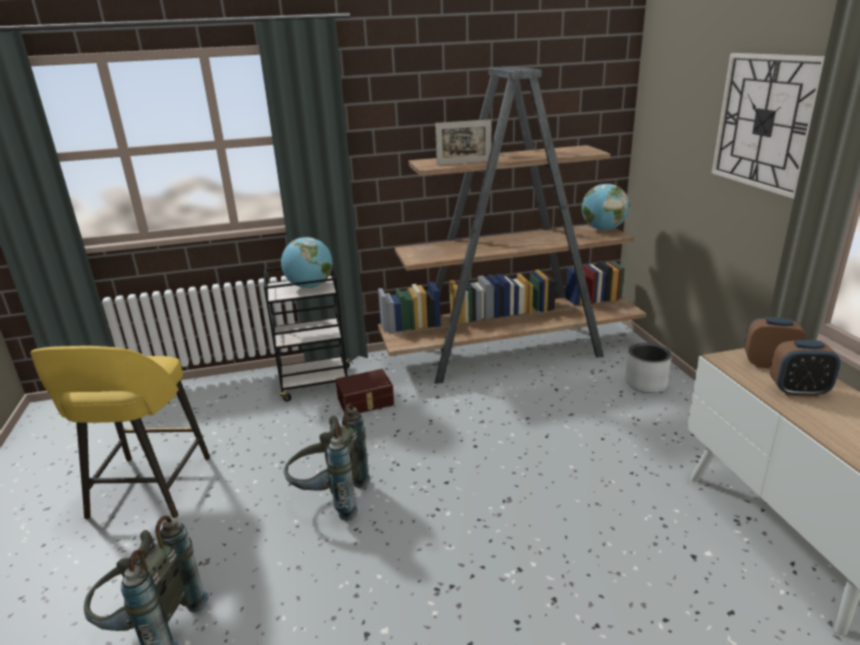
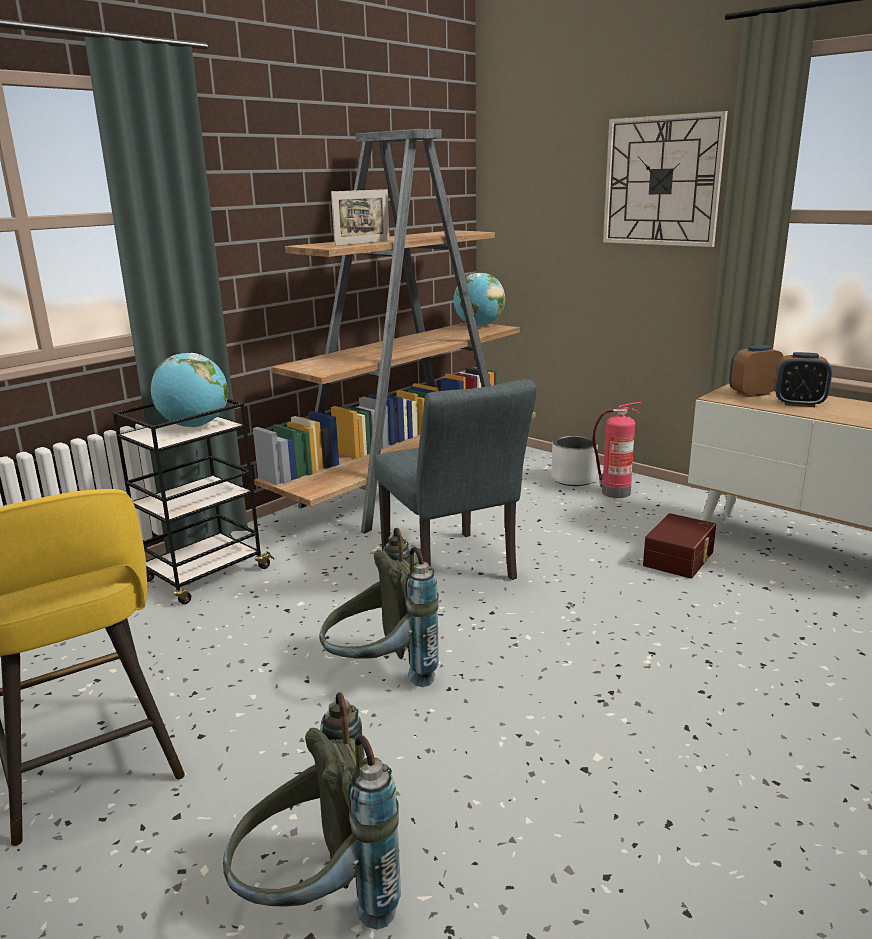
camera: 35 degrees left, 5 degrees down
brown storage box [336,369,394,413] -> brown storage box moved to [643,513,716,579]
alarm clock [770,340,840,397] -> alarm clock turned 45 degrees clockwise [774,352,832,407]
none -> grey chair [374,379,537,580]
none -> fire extinguisher [593,402,642,498]

